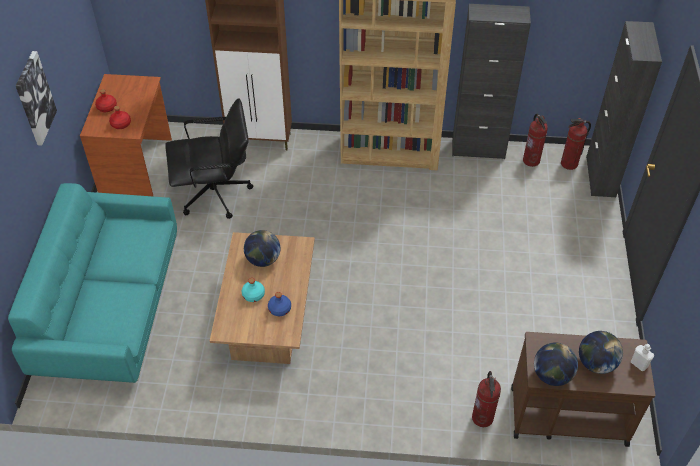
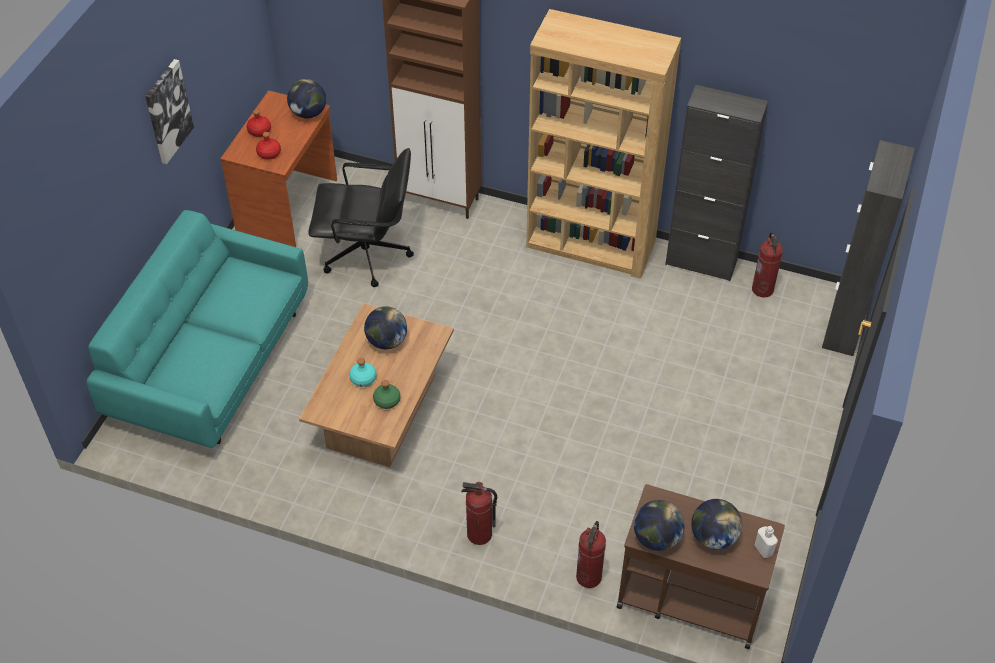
camera: 15 degrees right, 0 degrees up
blue bottle [268,292,291,316] -> green bottle [373,380,400,409]
fire extinguisher [561,118,591,170] -> fire extinguisher moved to [461,482,498,545]
none -> globe [287,79,326,118]

